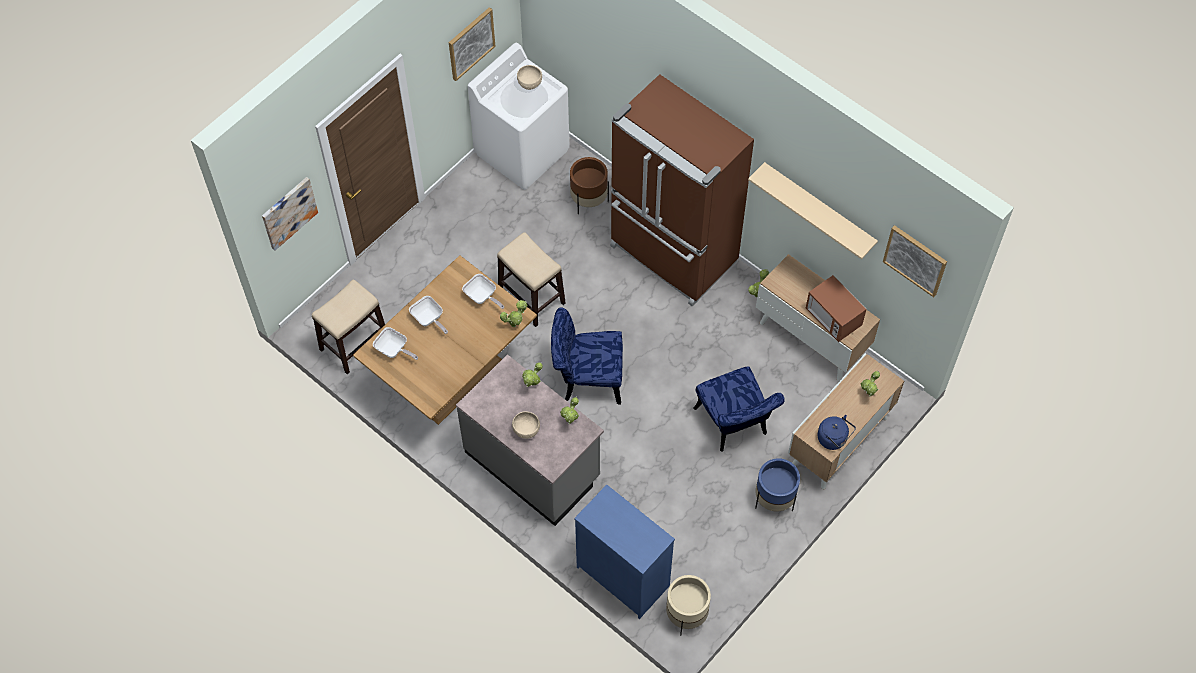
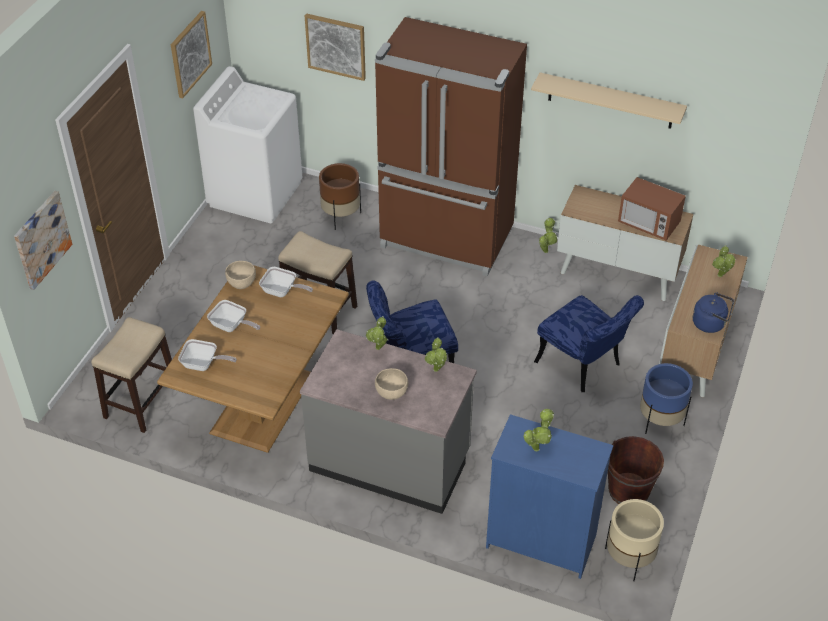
camera: 20 degrees left, 15 degrees down
potted plant [500,300,527,327] -> potted plant moved to [524,409,554,451]
beige bowl [517,65,542,90] -> beige bowl moved to [225,261,256,289]
picture [883,225,947,297] -> picture moved to [305,13,366,81]
none -> brown bucket [608,436,664,504]

